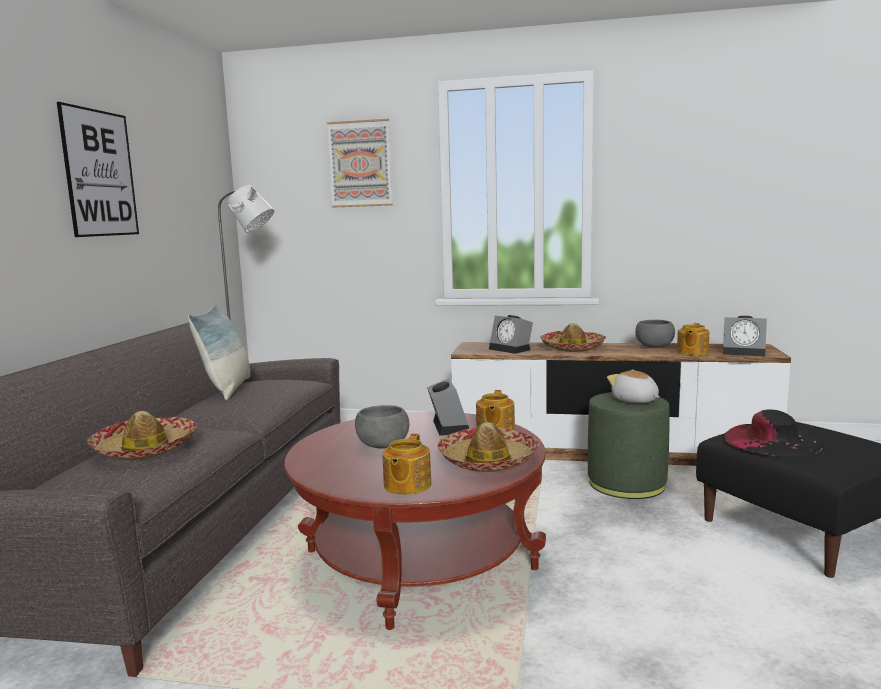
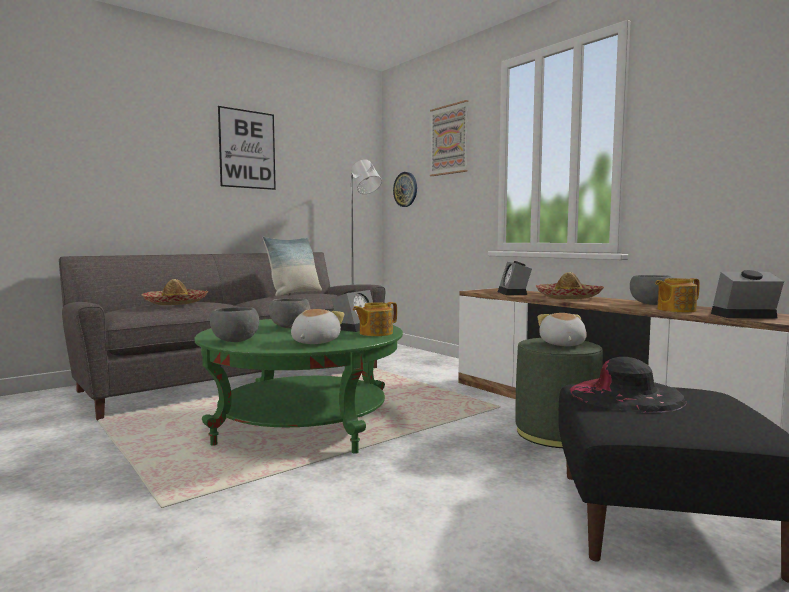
camera: 40 degrees right, 5 degrees down
red coffee table [284,411,546,630] -> green coffee table [195,319,403,454]
teapot [382,434,432,495] -> grey bowl [210,307,259,342]
hat [438,422,539,472] -> plush toy [291,309,344,344]
alarm clock [723,316,767,356] -> alarm clock turned 120 degrees clockwise [711,270,784,319]
none -> wall clock [393,172,417,207]

